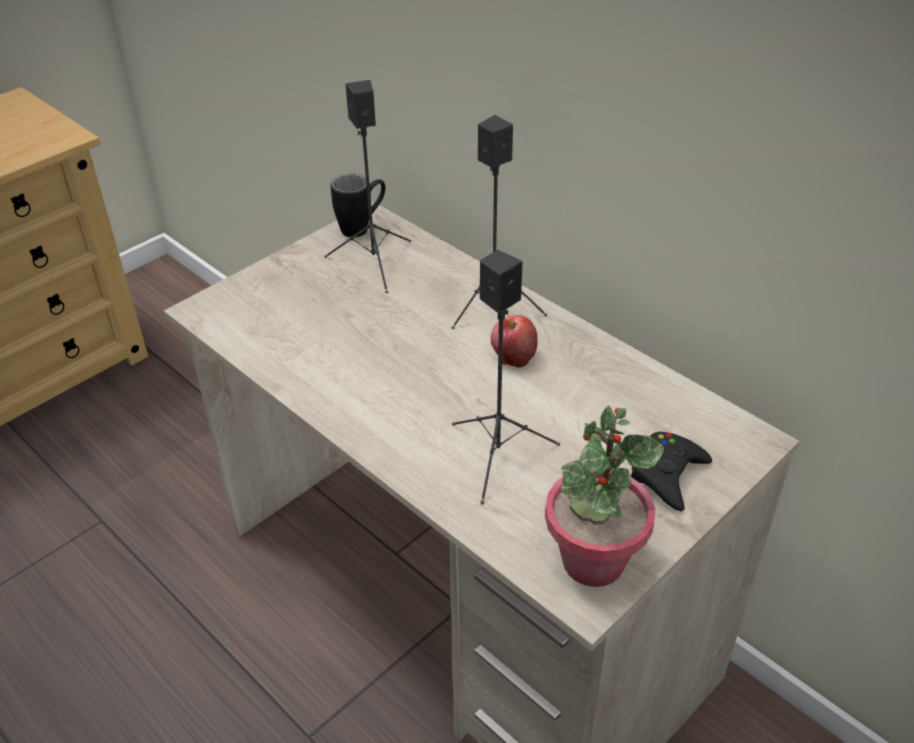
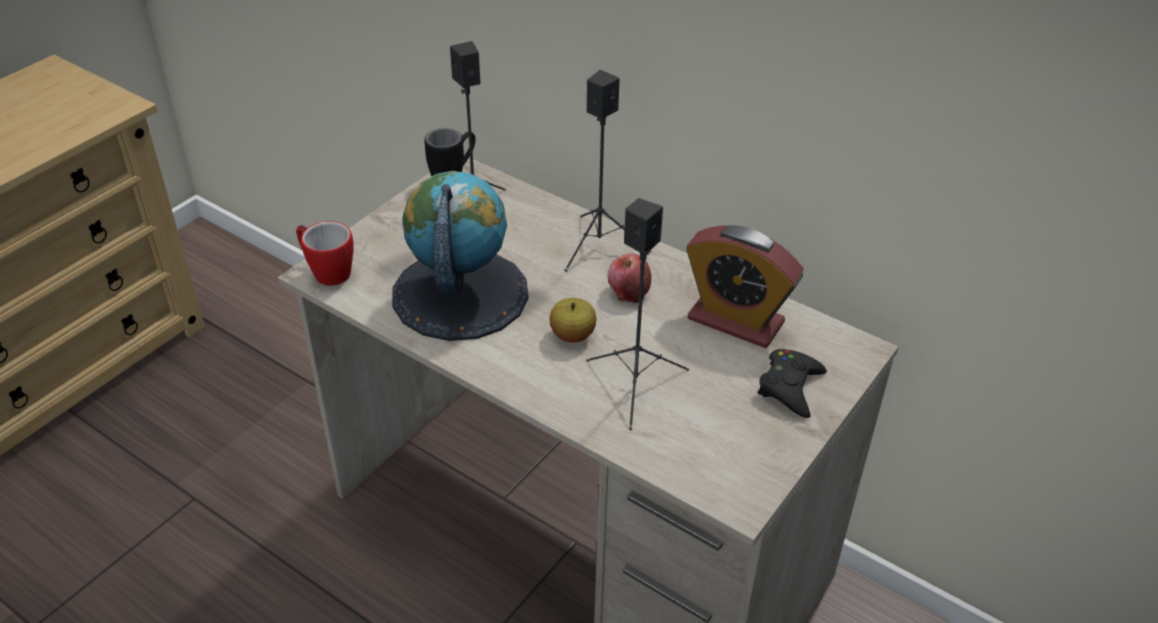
camera: 10 degrees left, 0 degrees up
potted plant [545,406,664,587] -> none
none -> mug [296,221,354,286]
none -> globe [392,171,529,341]
none -> apple [550,298,596,342]
none -> alarm clock [686,225,804,348]

